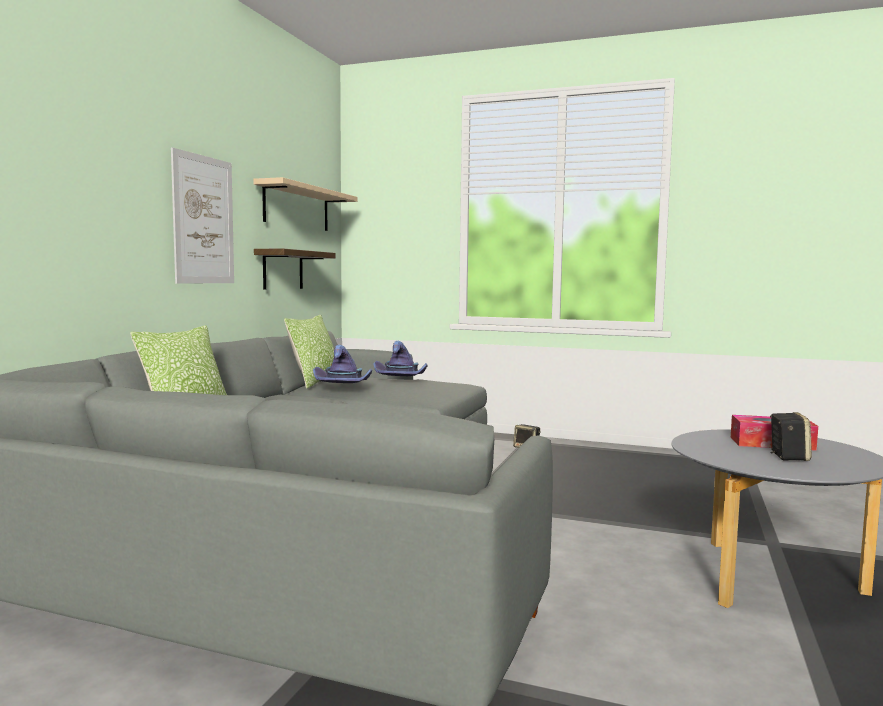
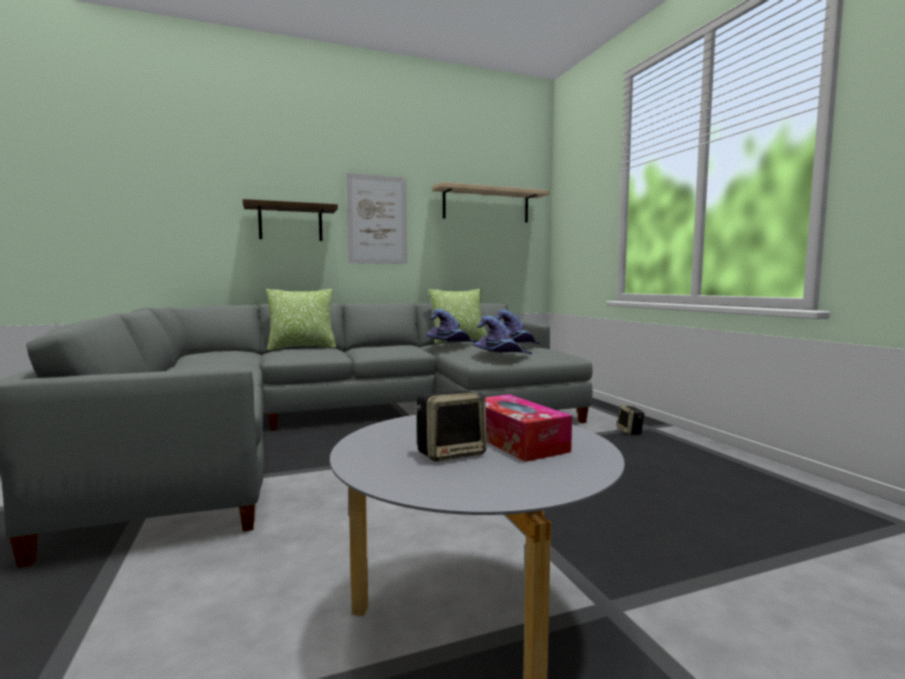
camera: 50 degrees right, 0 degrees up
shelf [254,249,336,290] -> shelf moved to [243,199,338,241]
none -> purple hat [474,316,532,354]

